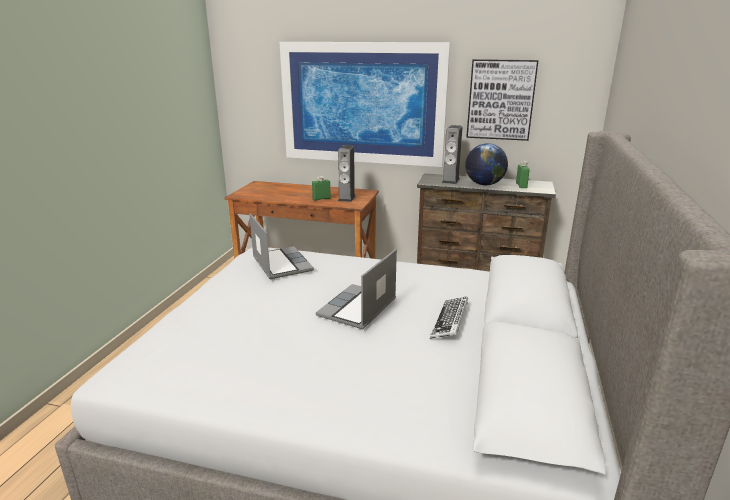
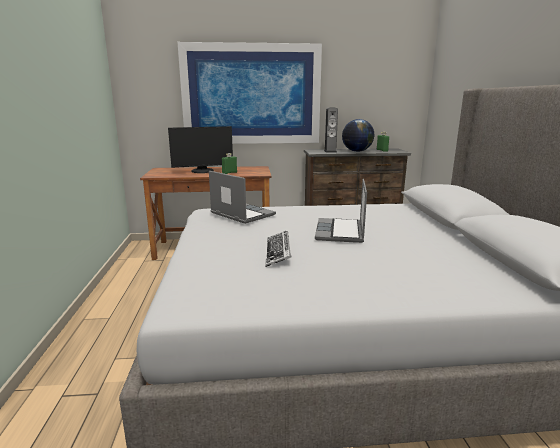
camera: 20 degrees left, 5 degrees down
speaker [338,145,355,202] -> none
keyboard [430,297,468,339] -> keyboard moved to [265,231,291,267]
picture [466,59,539,141] -> none
none -> monitor [168,126,233,173]

